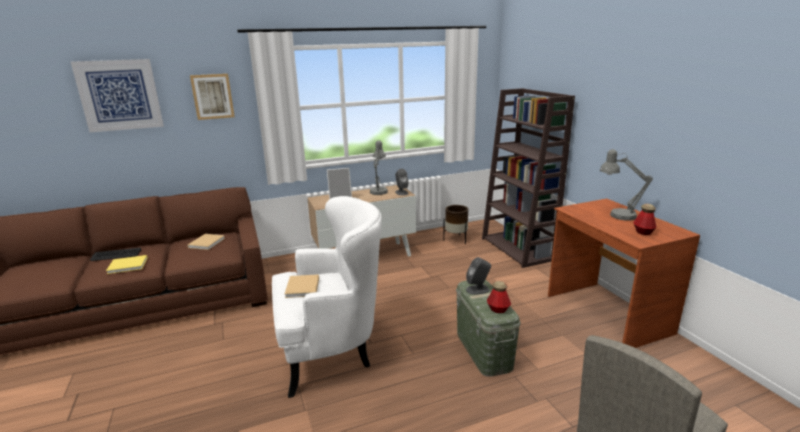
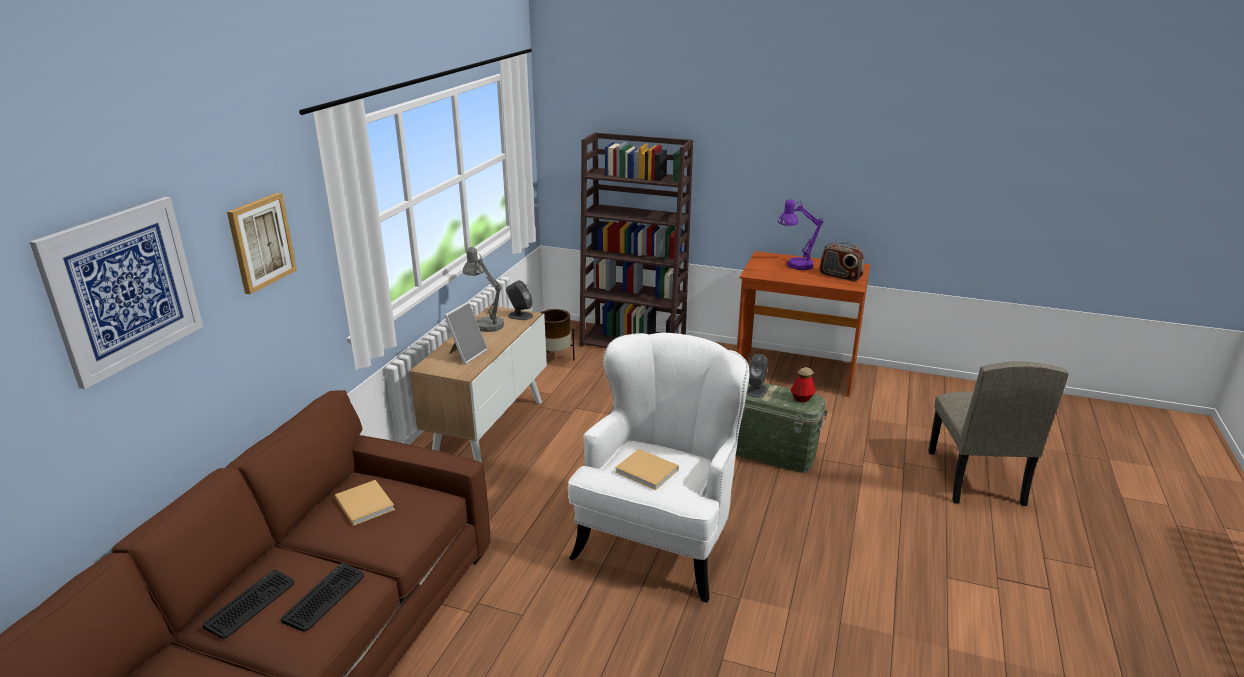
camera: 50 degrees left, 5 degrees up
yellow book [106,255,148,274] -> keyboard [281,563,364,632]
grey table lamp [600,149,653,221] -> purple table lamp [778,199,824,270]
bottle [634,204,656,235] -> radio [819,243,864,281]

